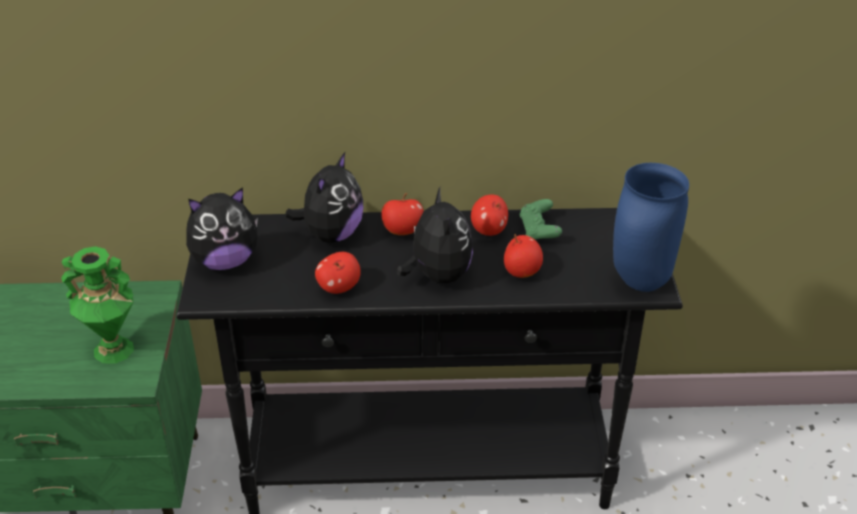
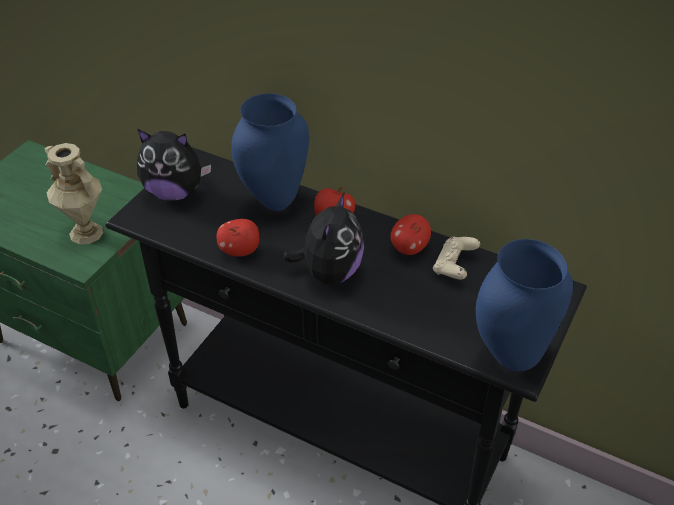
camera: 30 degrees right, 5 degrees up
green vase [61,246,134,364] -> beige vase [45,143,104,244]
plush toy [285,152,363,243] -> blue vase [231,93,309,211]
apple [504,234,543,278] -> none
green game controller [519,199,562,239] -> beige game controller [433,237,480,280]

